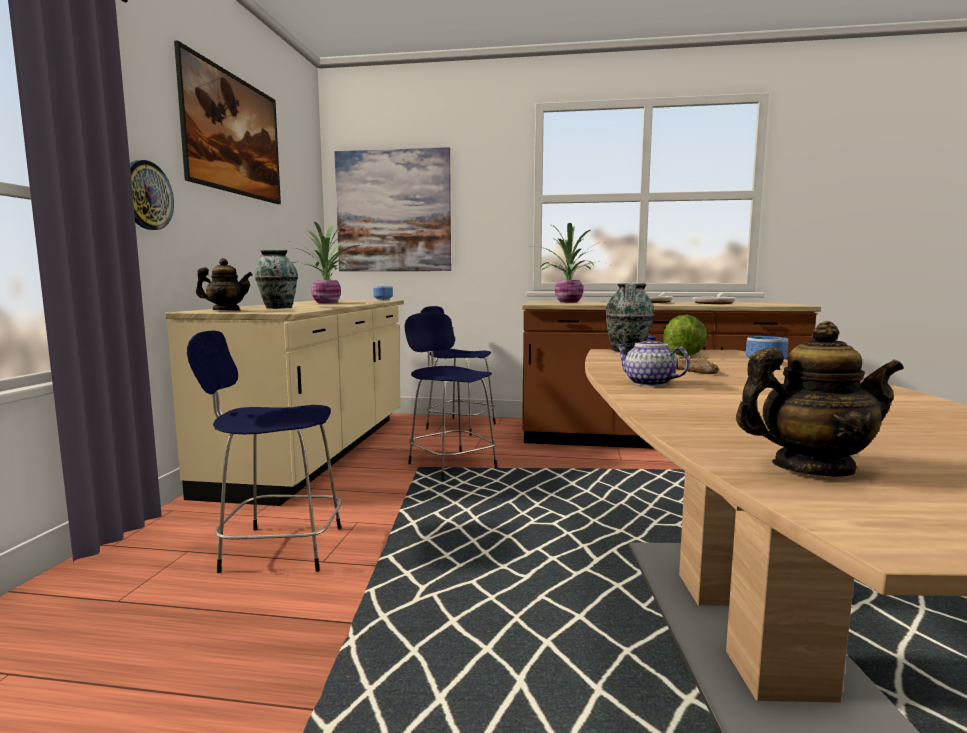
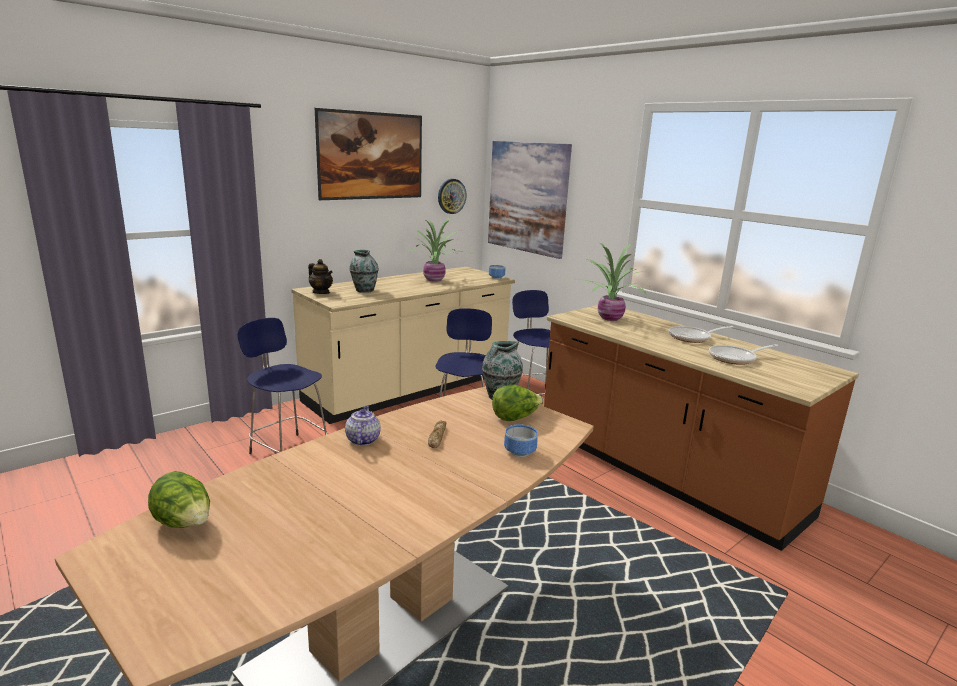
camera: 40 degrees right, 10 degrees up
wall clock [130,160,174,230] -> wall clock moved to [438,179,467,214]
teapot [736,321,904,477] -> lettuce [148,471,210,528]

